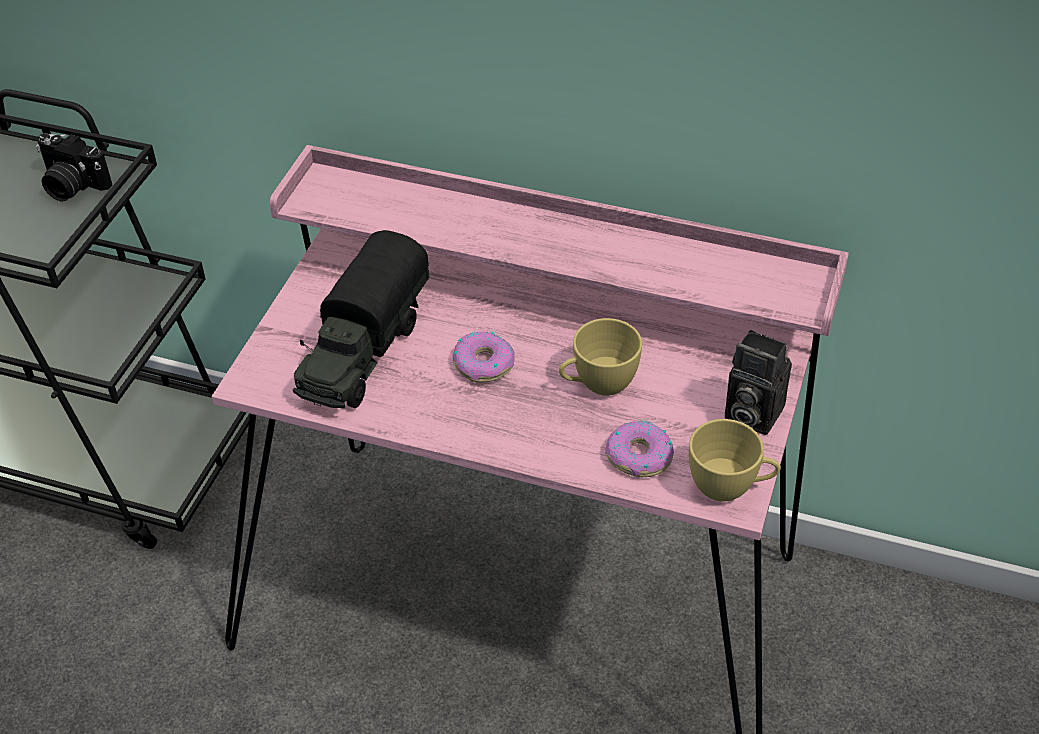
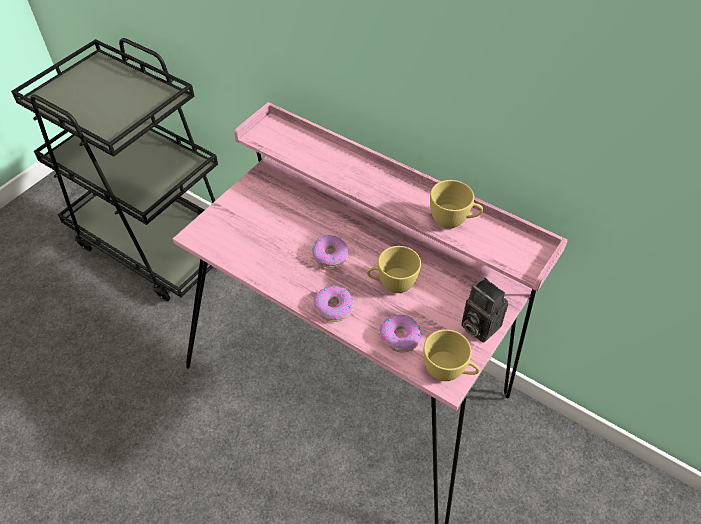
camera: 15 degrees right, 5 degrees up
camera [36,133,112,201] -> none
toy truck [293,230,429,408] -> none
none -> donut [314,286,354,322]
none -> yellow cup [430,180,483,229]

